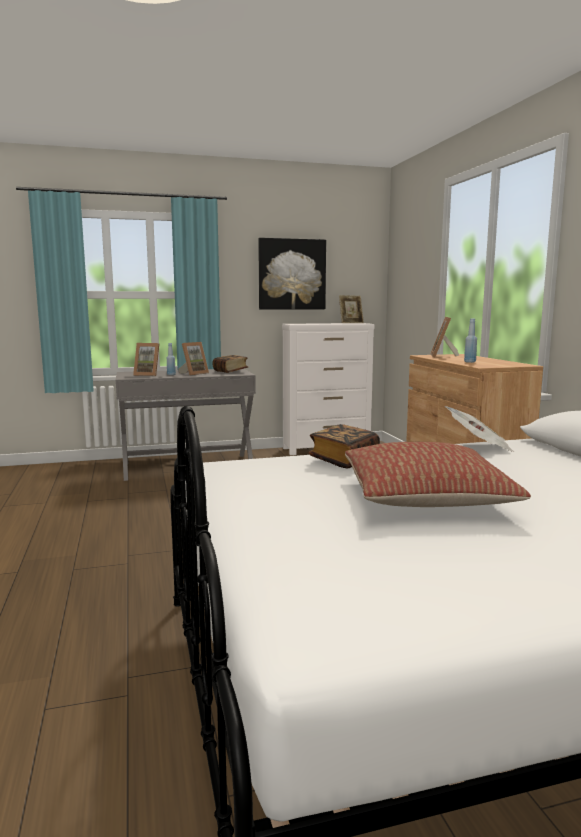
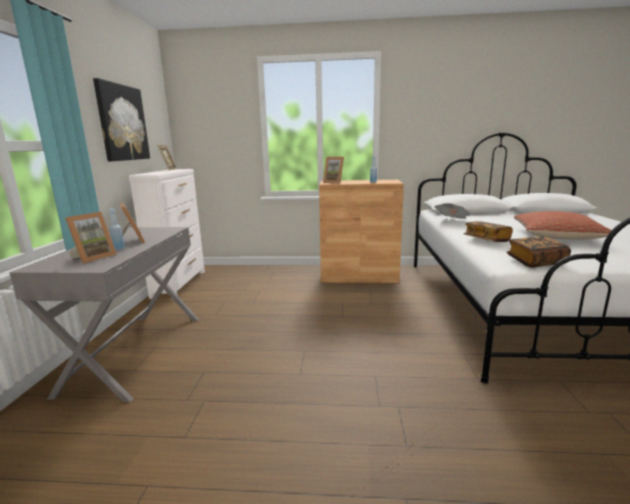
camera: 70 degrees left, 5 degrees up
book [212,355,248,373] -> book moved to [507,236,571,268]

